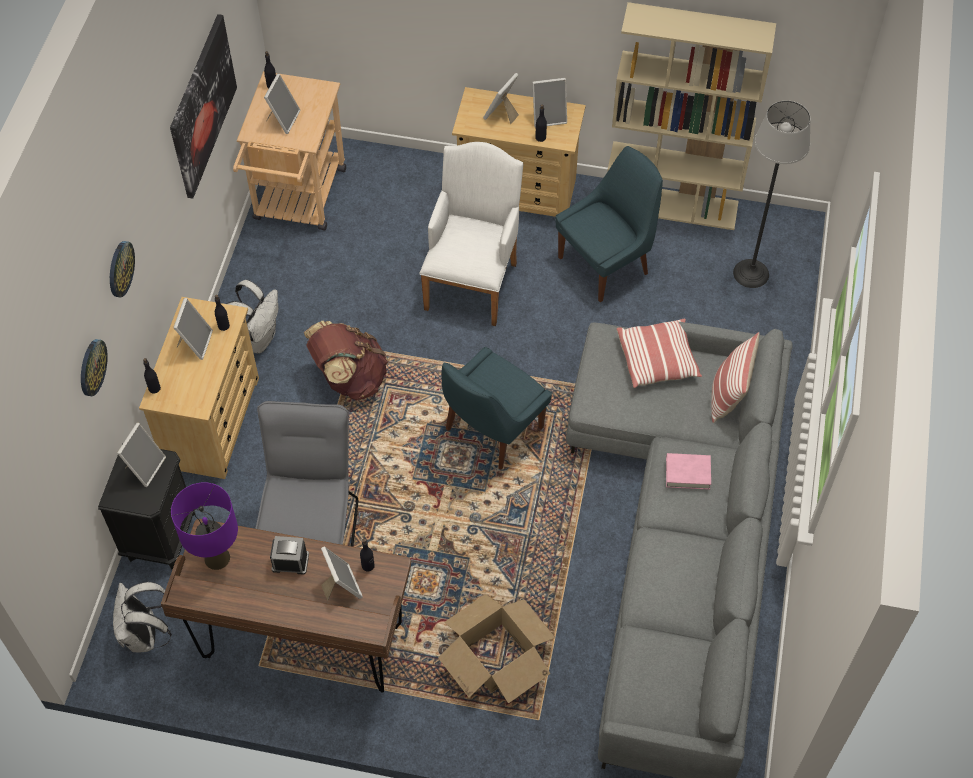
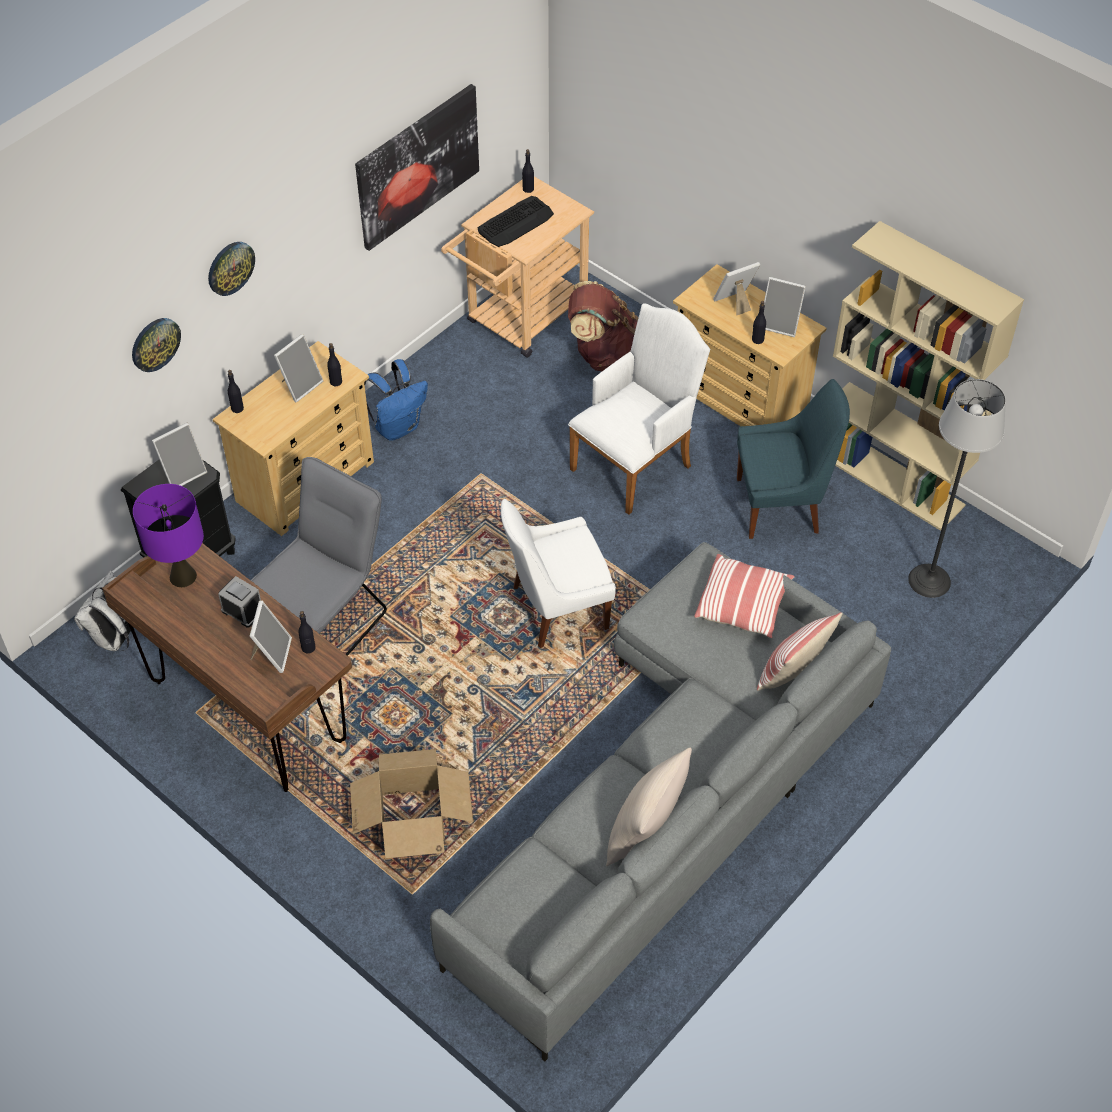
camera: 30 degrees right, 5 degrees down
white backpack [226,280,278,354] -> blue backpack [364,359,428,440]
picture frame [264,74,301,134] -> keyboard [478,196,554,247]
brown backpack [304,321,388,400] -> brown backpack moved to [568,281,638,371]
blue chair [441,347,552,470] -> white chair [501,499,616,648]
pink book [666,453,711,490] -> none
none -> beige pillow [606,748,692,866]

